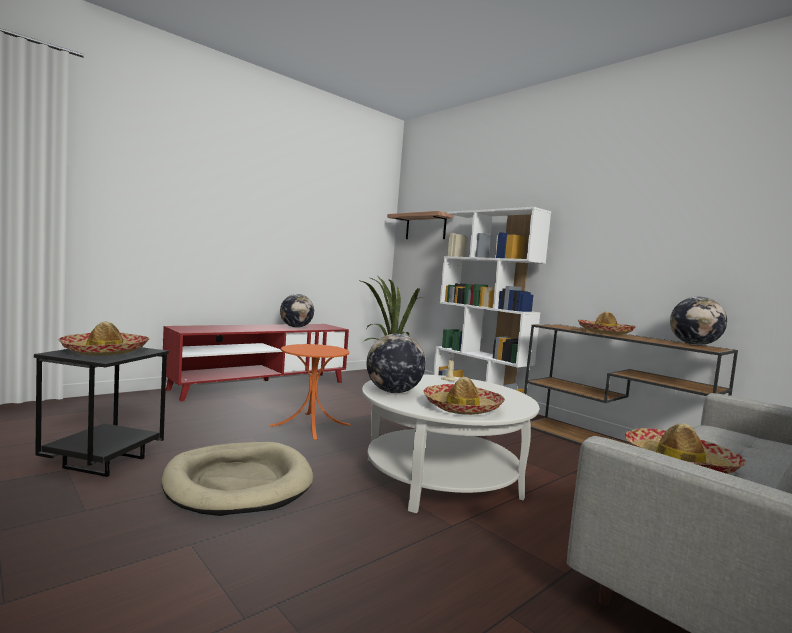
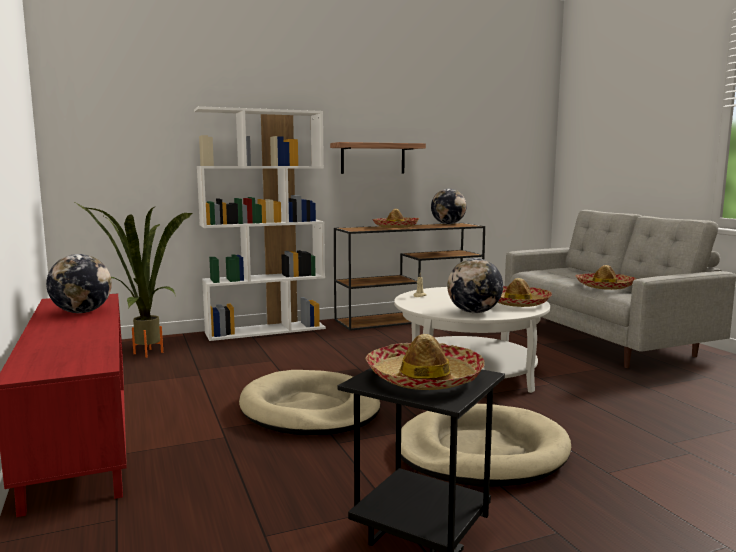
camera: 70 degrees left, 5 degrees up
orange side table [269,344,351,440] -> beige dog bed [239,370,380,435]
shelf [387,211,454,239] -> shelf moved to [330,142,426,174]

